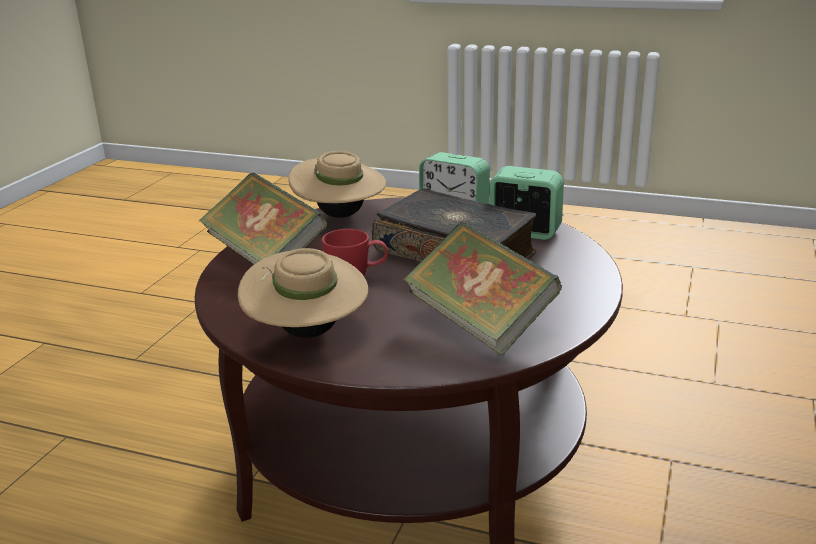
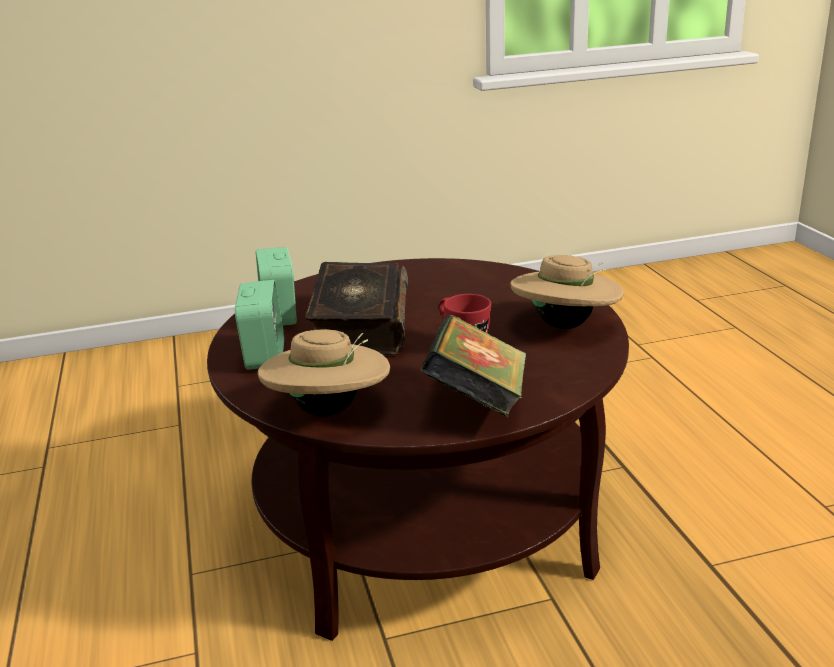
camera: 125 degrees left, 0 degrees up
book [403,222,562,356] -> none

